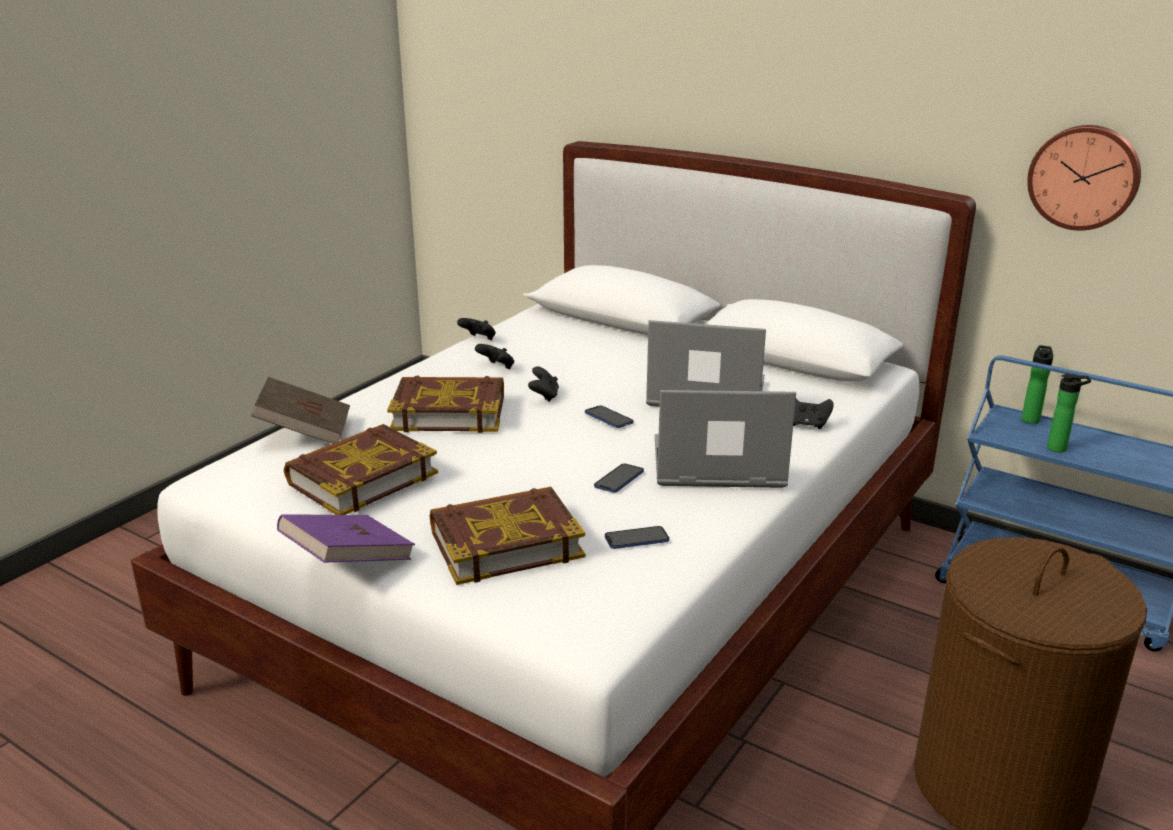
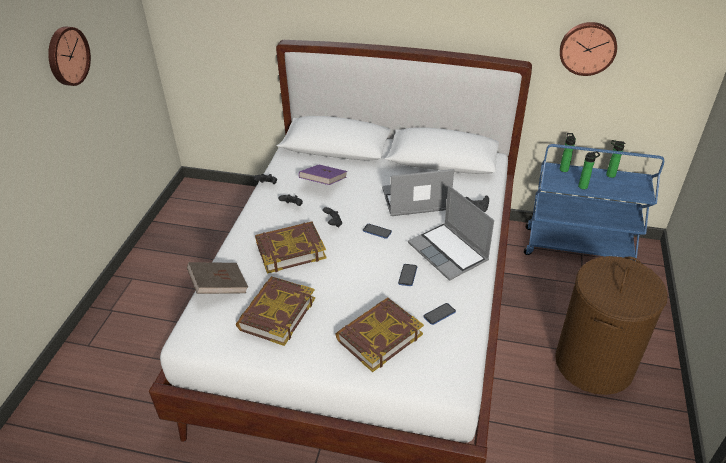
camera: 20 degrees left, 15 degrees up
purple book [277,514,415,563] -> purple book moved to [298,164,347,185]
laptop [655,390,796,488] -> laptop turned 105 degrees counterclockwise [408,185,494,281]
none -> wall clock [48,27,91,86]
none -> bottle [606,140,626,178]

